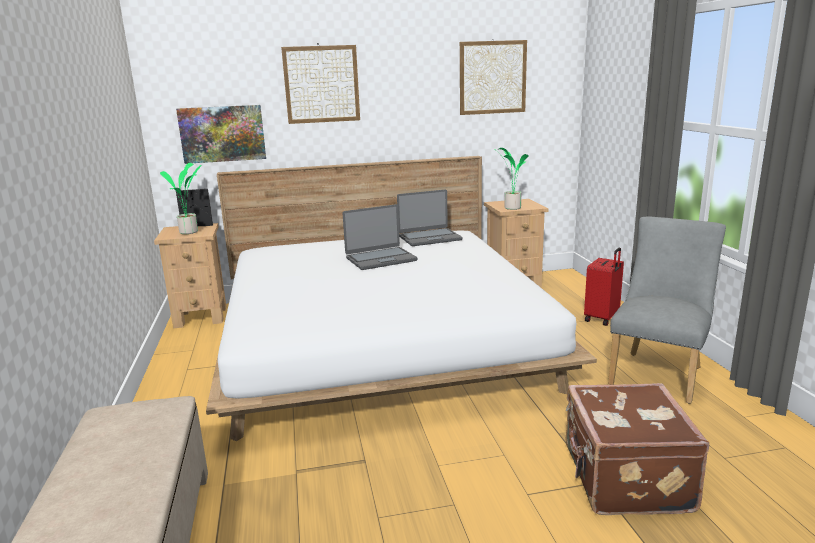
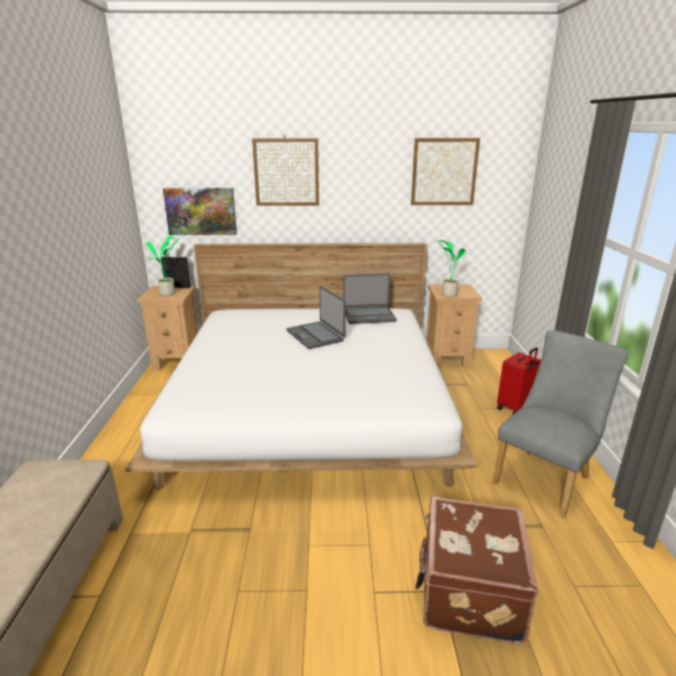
camera: 10 degrees right, 5 degrees up
laptop [342,204,418,270] -> laptop turned 75 degrees clockwise [287,286,346,349]

